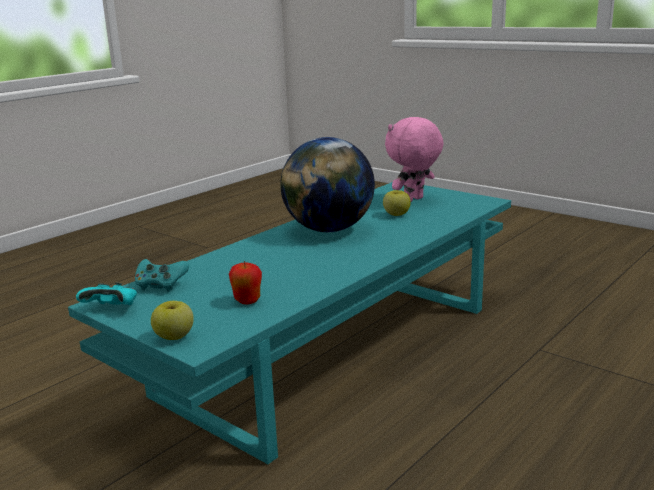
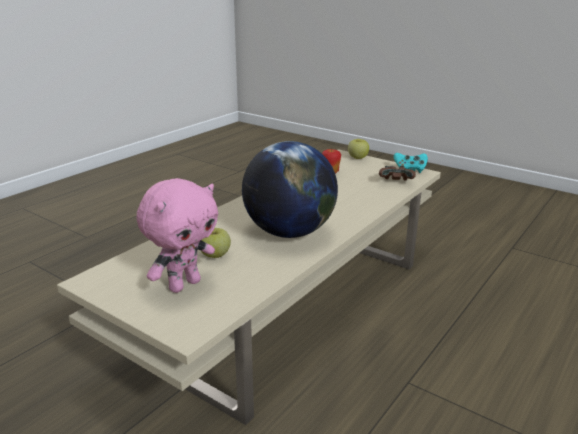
camera: 175 degrees right, 5 degrees up
turquoise coffee table [68,182,511,464] -> beige coffee table [57,149,441,425]
turquoise game controller [135,259,189,292] -> brown game controller [379,165,416,180]

